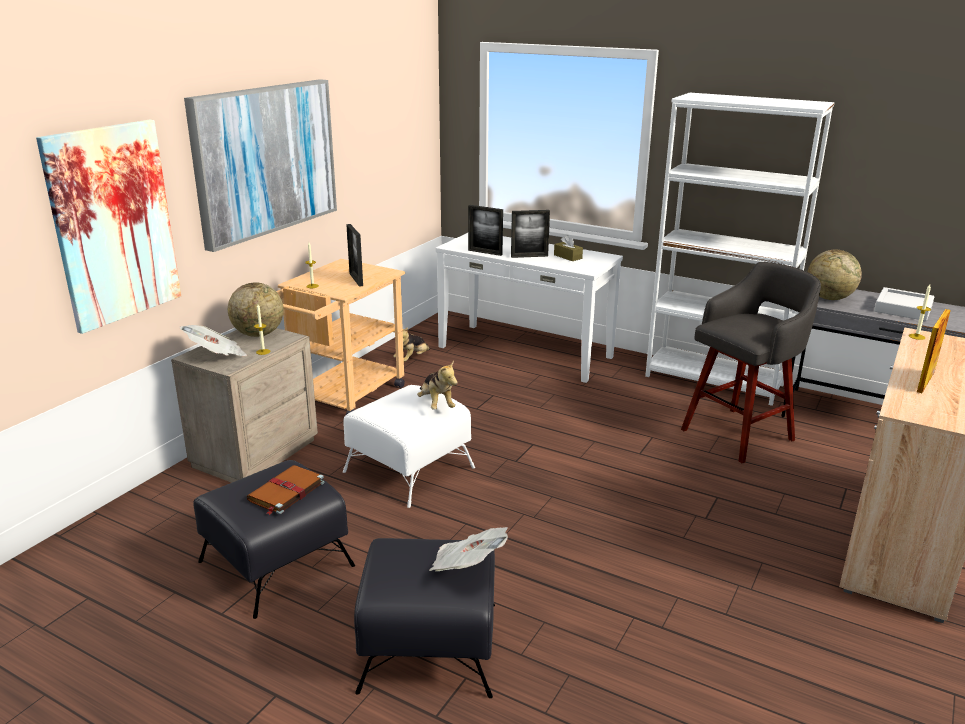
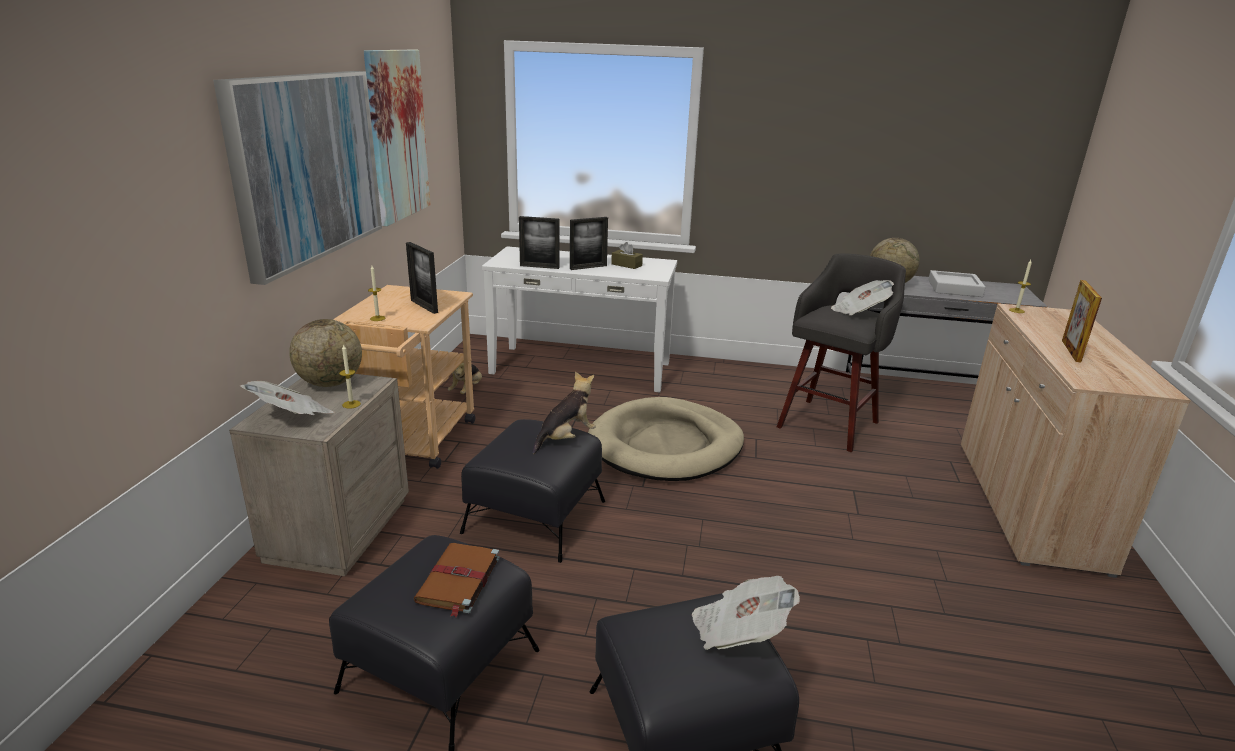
camera: 20 degrees left, 0 degrees up
picture [36,120,181,334] -> picture moved to [364,49,431,226]
white ottoman [343,385,475,508] -> black ottoman [460,419,605,563]
plush toy [417,360,458,410] -> plush toy turned 90 degrees counterclockwise [532,372,596,454]
white bookcase [645,93,835,406] -> none
none -> beige dog bed [588,397,744,481]
none -> newspaper [831,280,894,315]

